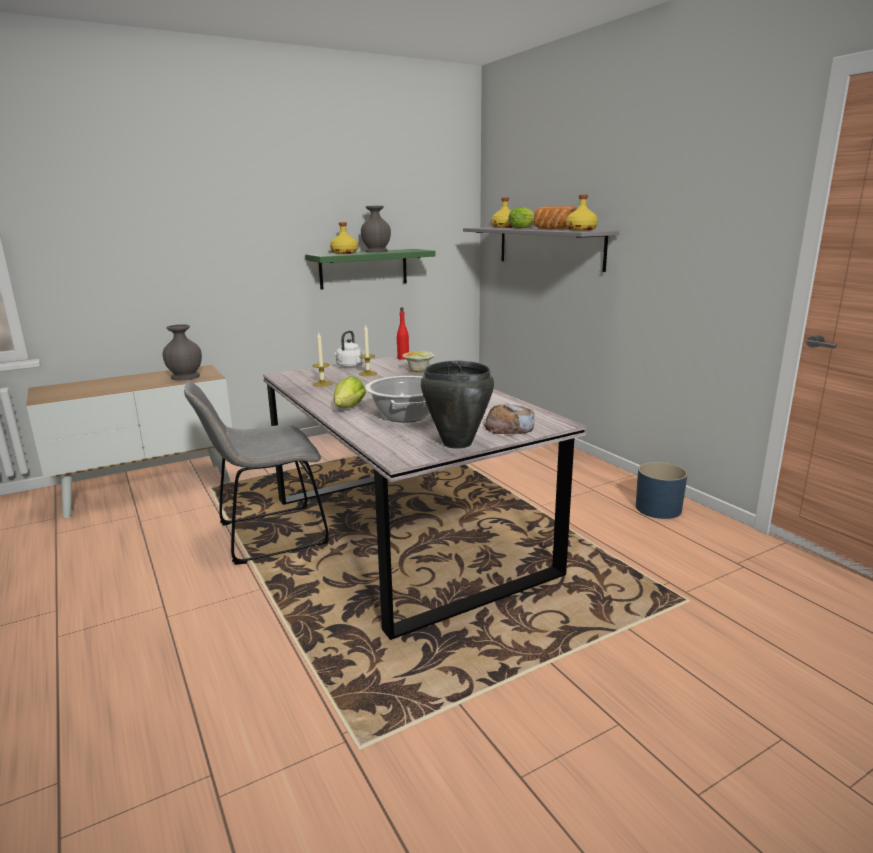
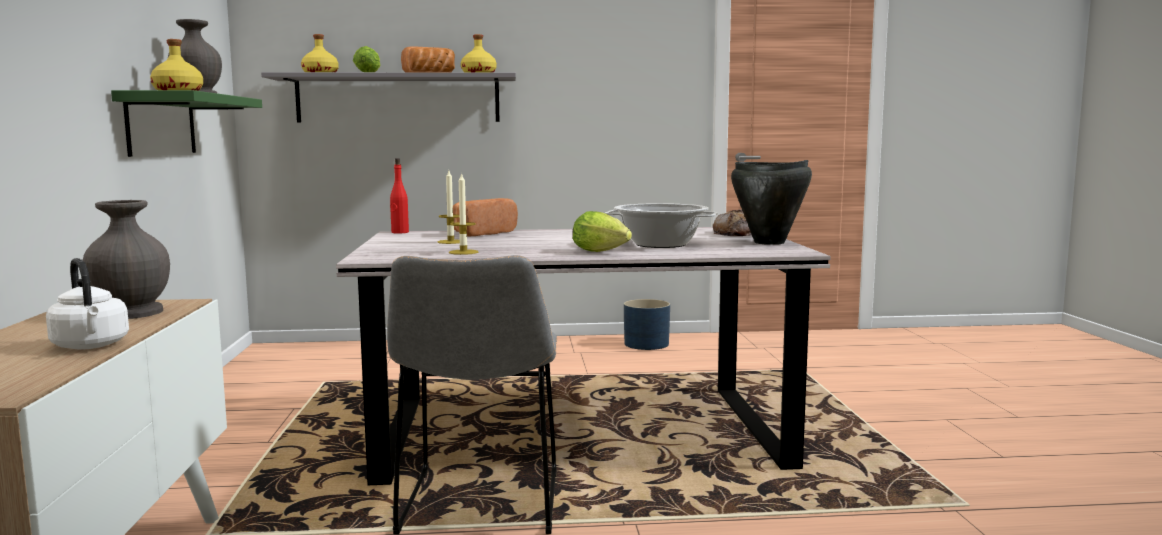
camera: 65 degrees left, 10 degrees down
white kettle [335,331,365,368] -> white kettle moved to [46,258,129,350]
bowl [402,351,435,372] -> bread [453,198,518,236]

